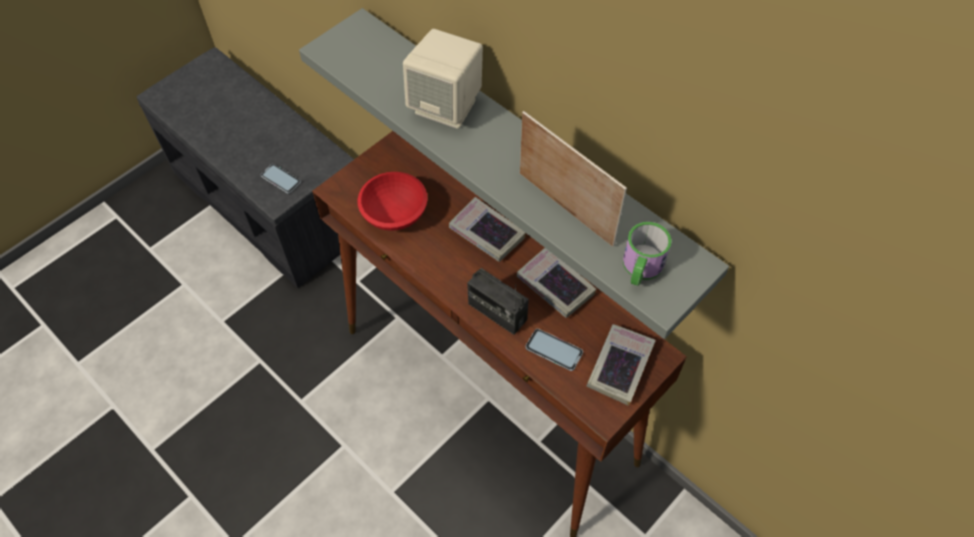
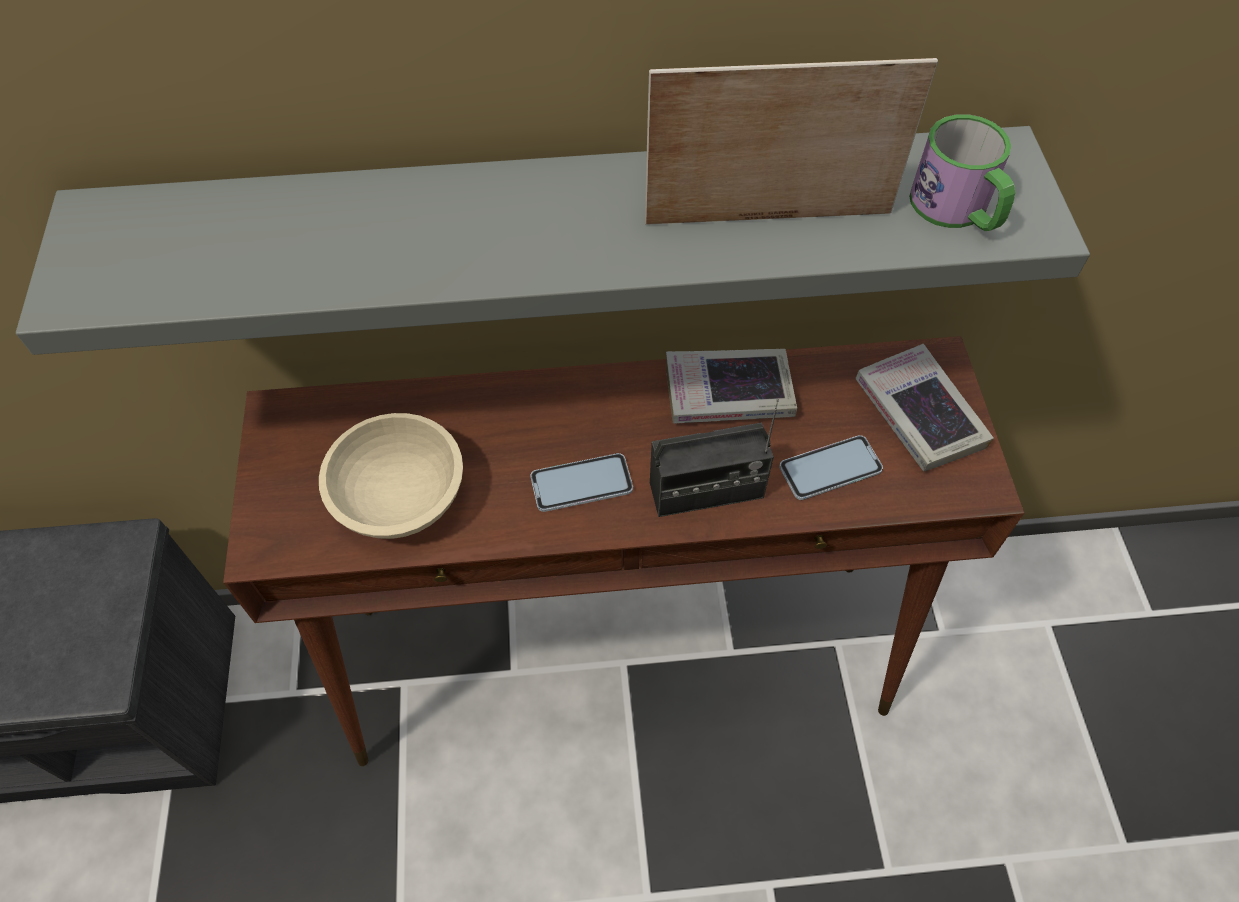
camera: 50 degrees left, 0 degrees up
phone [261,164,301,193] -> phone moved to [530,453,633,512]
red bowl [357,172,428,231] -> beige bowl [319,413,463,539]
beige speaker [403,29,483,129] -> none
book [449,197,526,262] -> none

